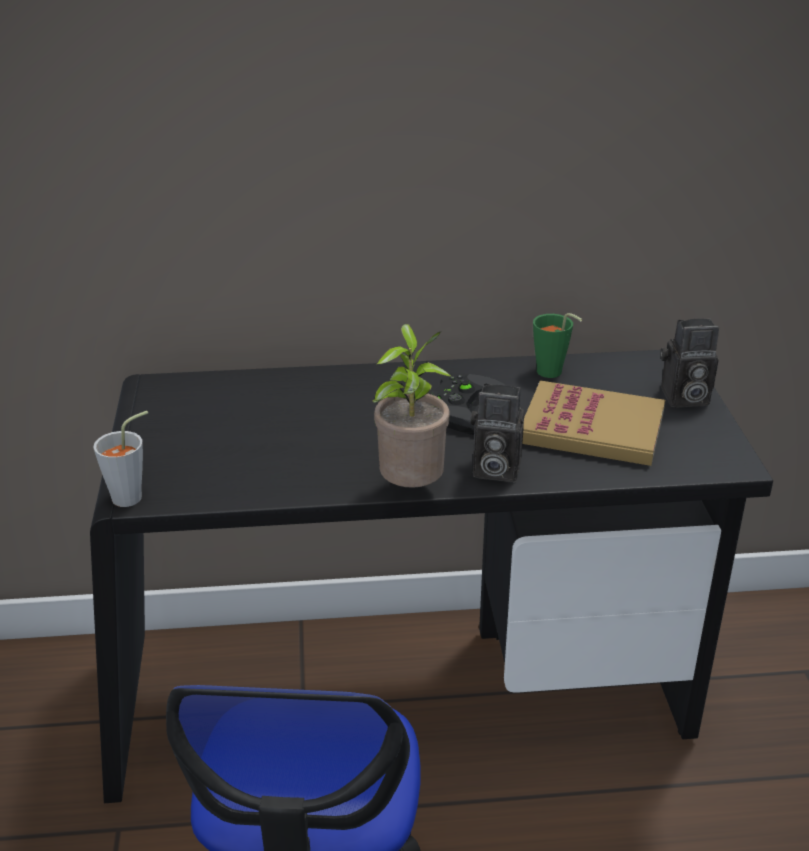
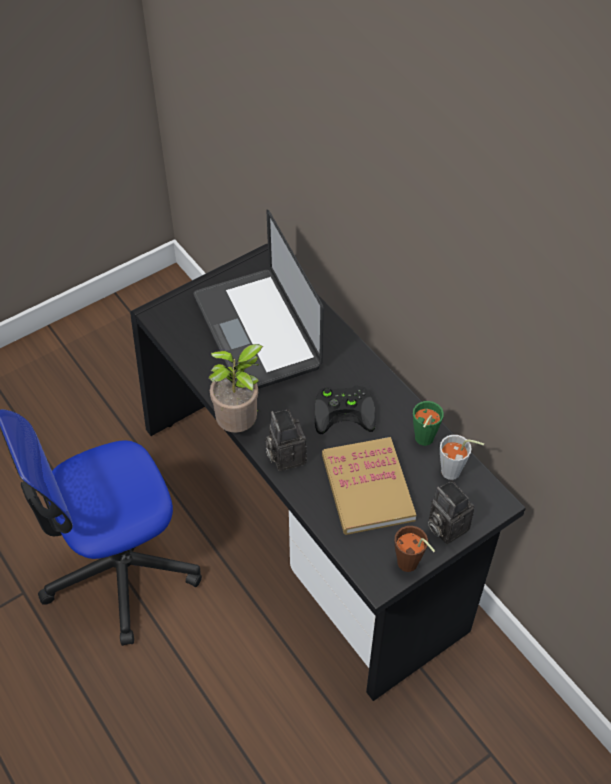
camera: 60 degrees right, 20 degrees up
grey cup [93,411,148,507] -> grey cup moved to [440,435,484,480]
none -> laptop [194,209,324,389]
none -> brown cup [395,526,435,572]

